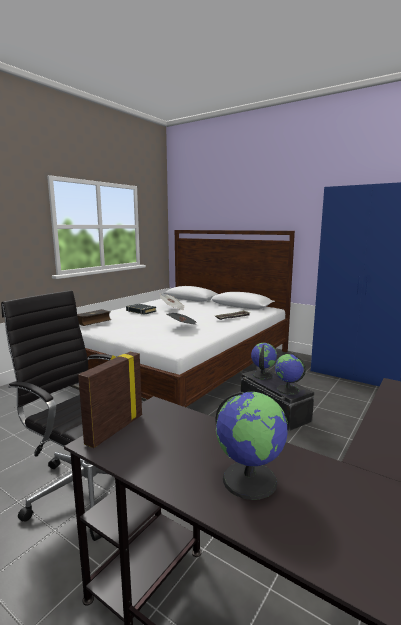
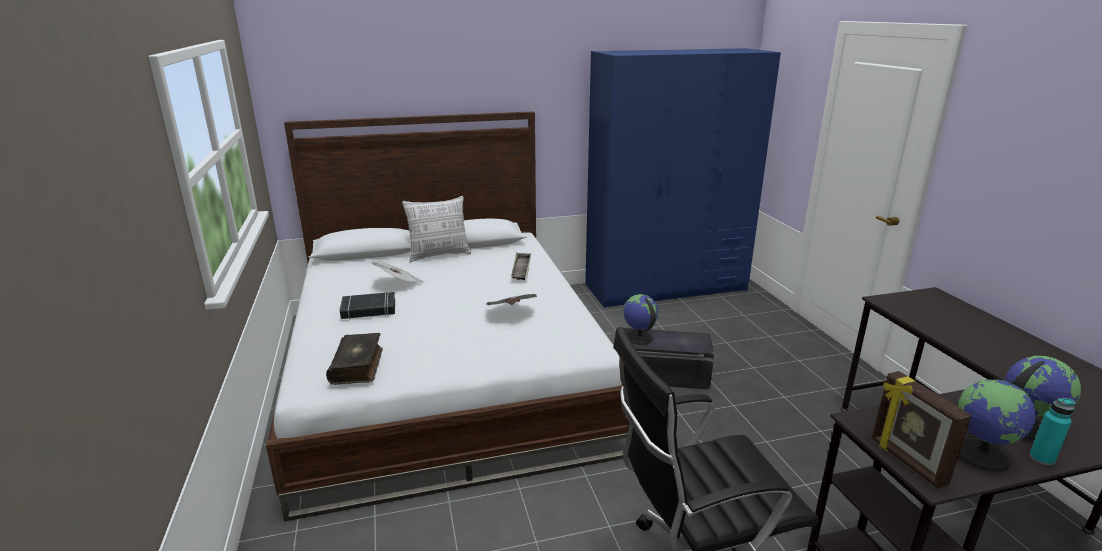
camera: 50 degrees left, 10 degrees up
globe [275,354,306,395] -> globe moved to [958,379,1036,472]
none -> pillow [402,196,471,262]
none -> turquoise bottle [1029,398,1076,466]

